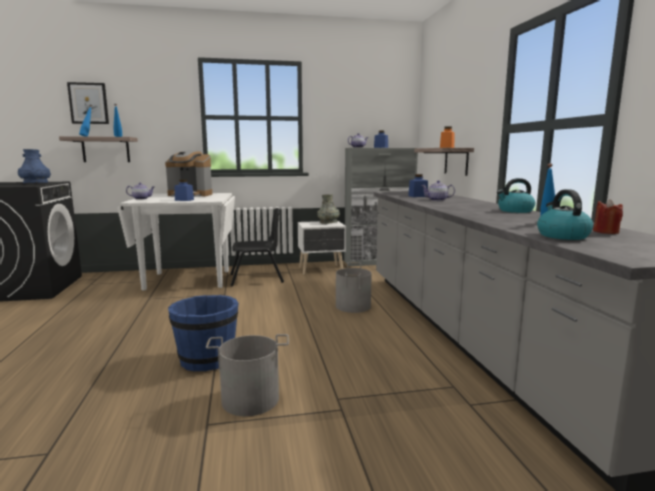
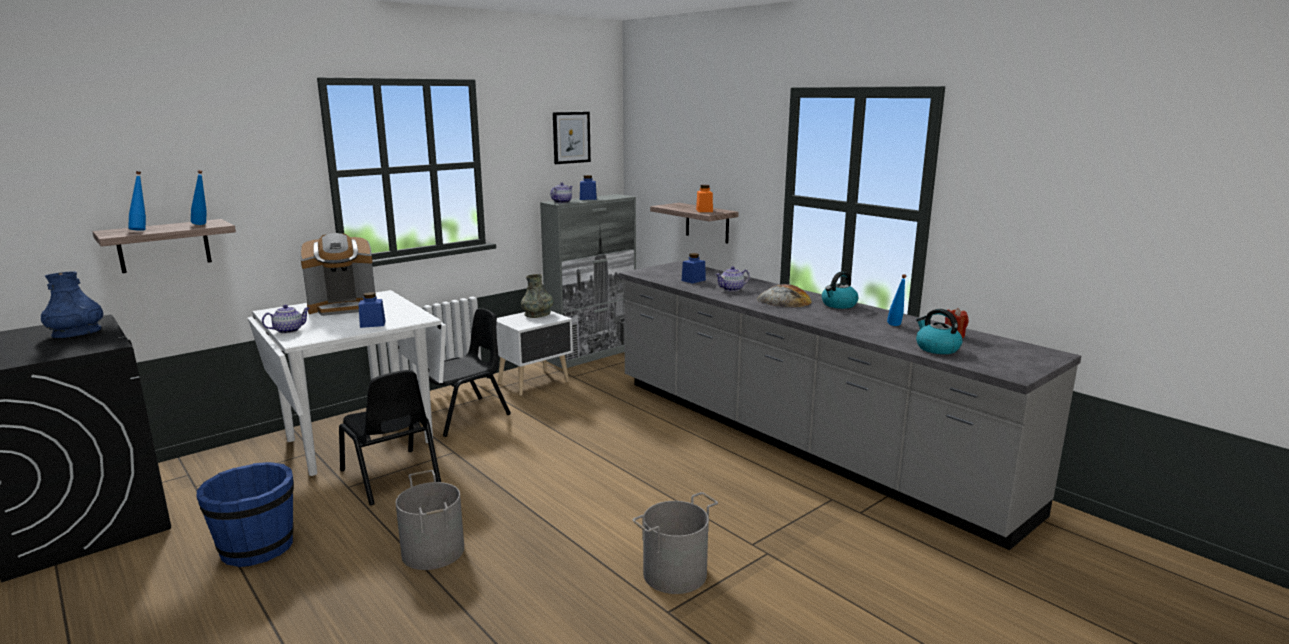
camera: 30 degrees left, 5 degrees up
picture [67,82,109,124] -> picture moved to [553,112,591,164]
blue bucket [168,295,238,371] -> blue bucket moved to [197,462,294,567]
grey bucket [336,262,372,313] -> grey bucket moved to [396,470,464,570]
none -> black chair [339,370,441,506]
none -> bread [757,284,812,307]

